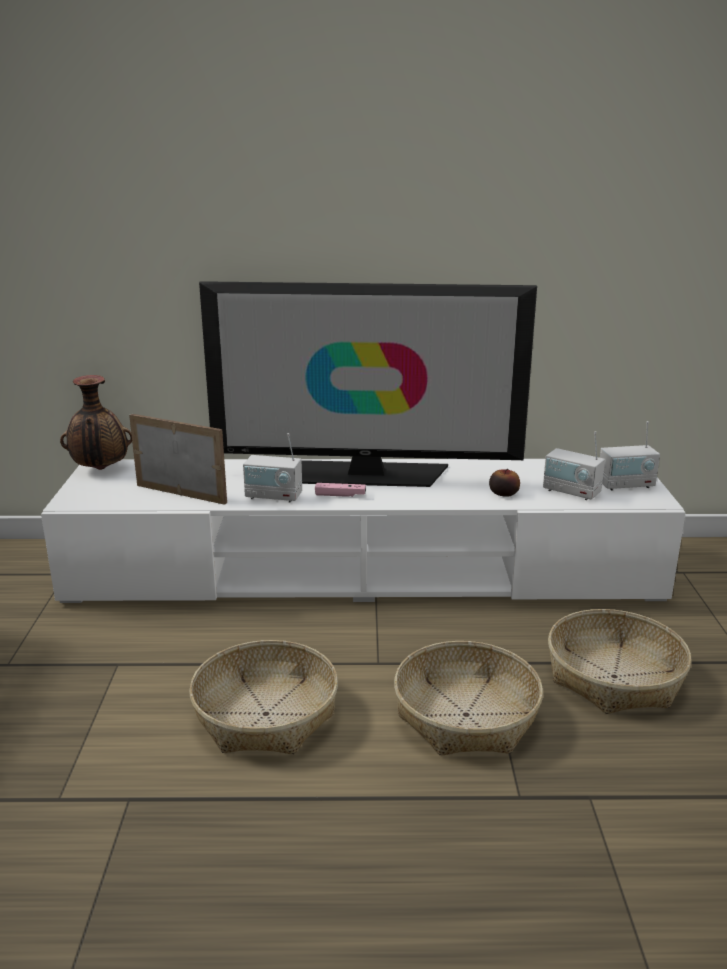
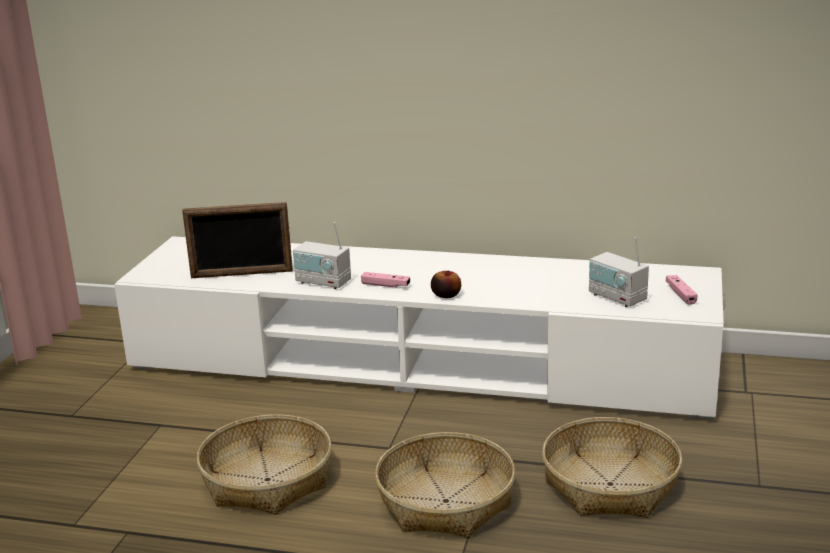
camera: 15 degrees right, 0 degrees up
vase [60,375,132,470] -> none
picture frame [129,414,227,505] -> picture frame turned 135 degrees clockwise [182,202,293,278]
television [199,281,537,487] -> none
apple [489,469,520,497] -> apple moved to [431,270,461,298]
radio [600,421,660,490] -> pink game controller [666,275,697,305]

